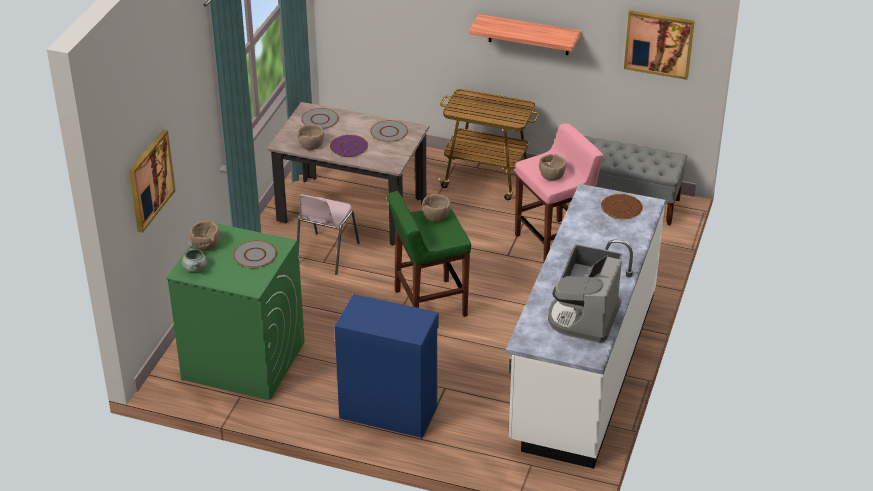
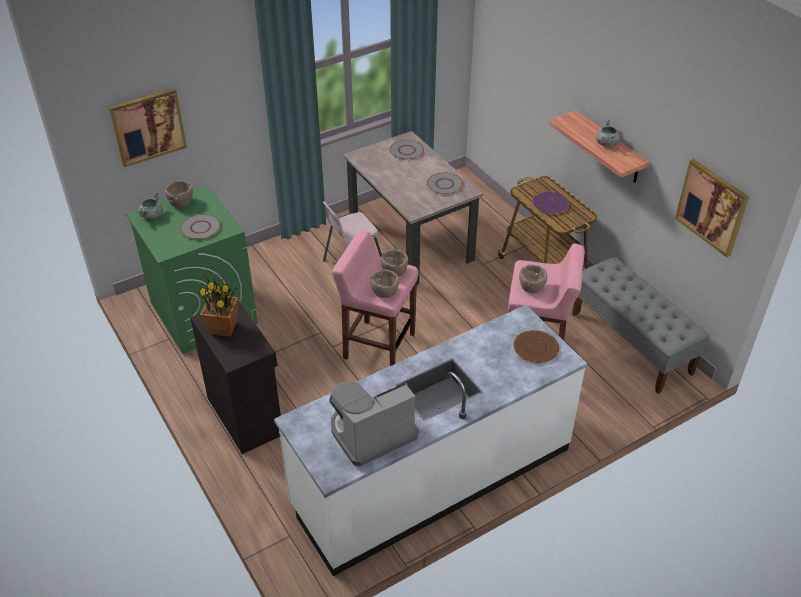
camera: 40 degrees right, 5 degrees up
brown bowl [297,124,324,150] -> brown bowl moved to [370,269,399,298]
purple plate [330,135,368,157] -> purple plate moved to [532,191,569,214]
blue cabinet [335,294,439,438] -> black cabinet [190,301,281,454]
green stool [387,191,471,317] -> pink stool [332,231,418,366]
none -> potted plant [198,272,239,337]
none -> grey cooking pot [596,119,620,147]

